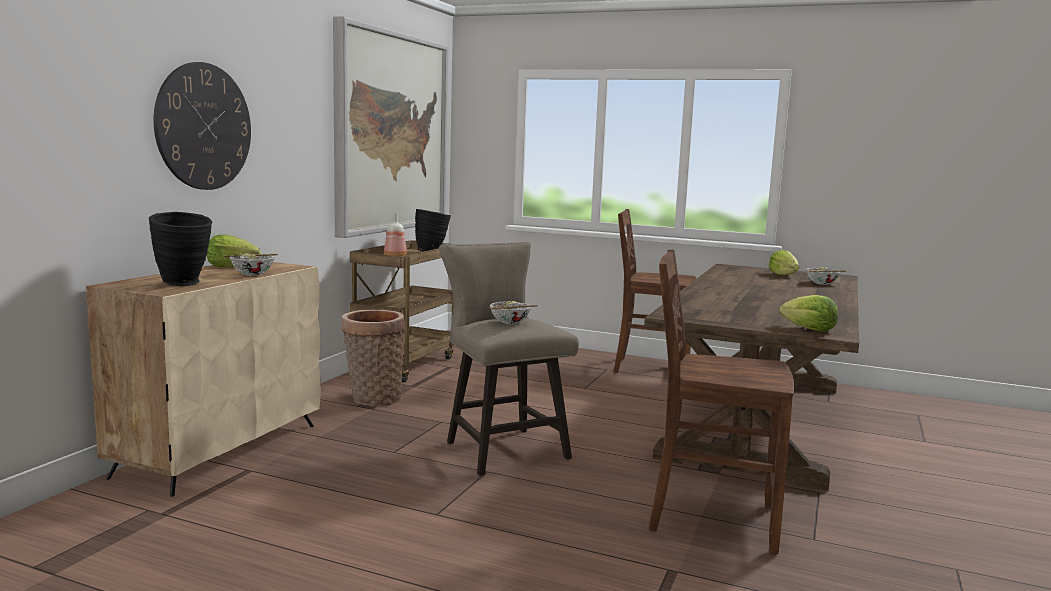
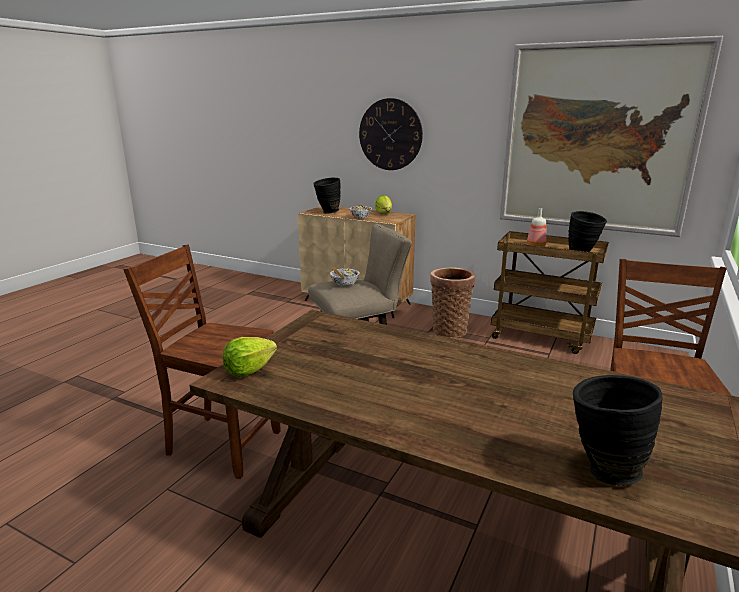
camera: 95 degrees right, 10 degrees up
brown chair [649,249,794,554] -> brown chair turned 90 degrees counterclockwise [123,244,281,479]
lettuce [769,250,799,275] -> none
bowl [806,267,846,285] -> black vase [573,375,663,485]

